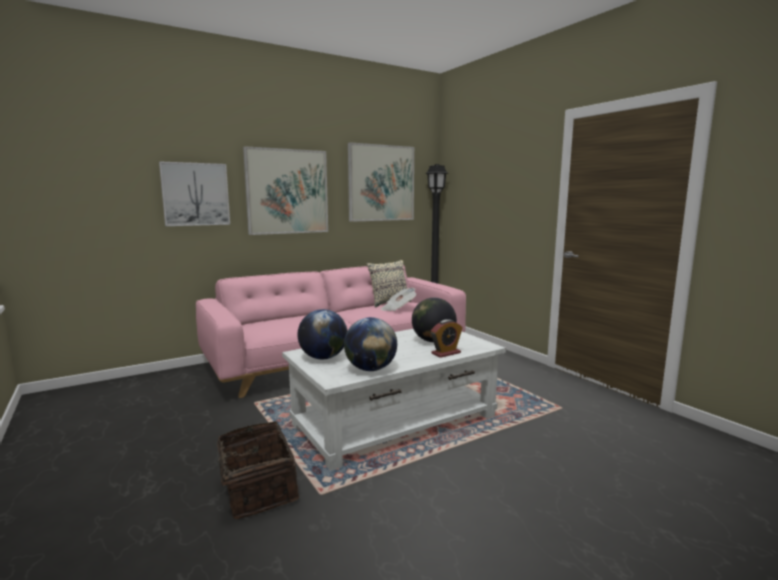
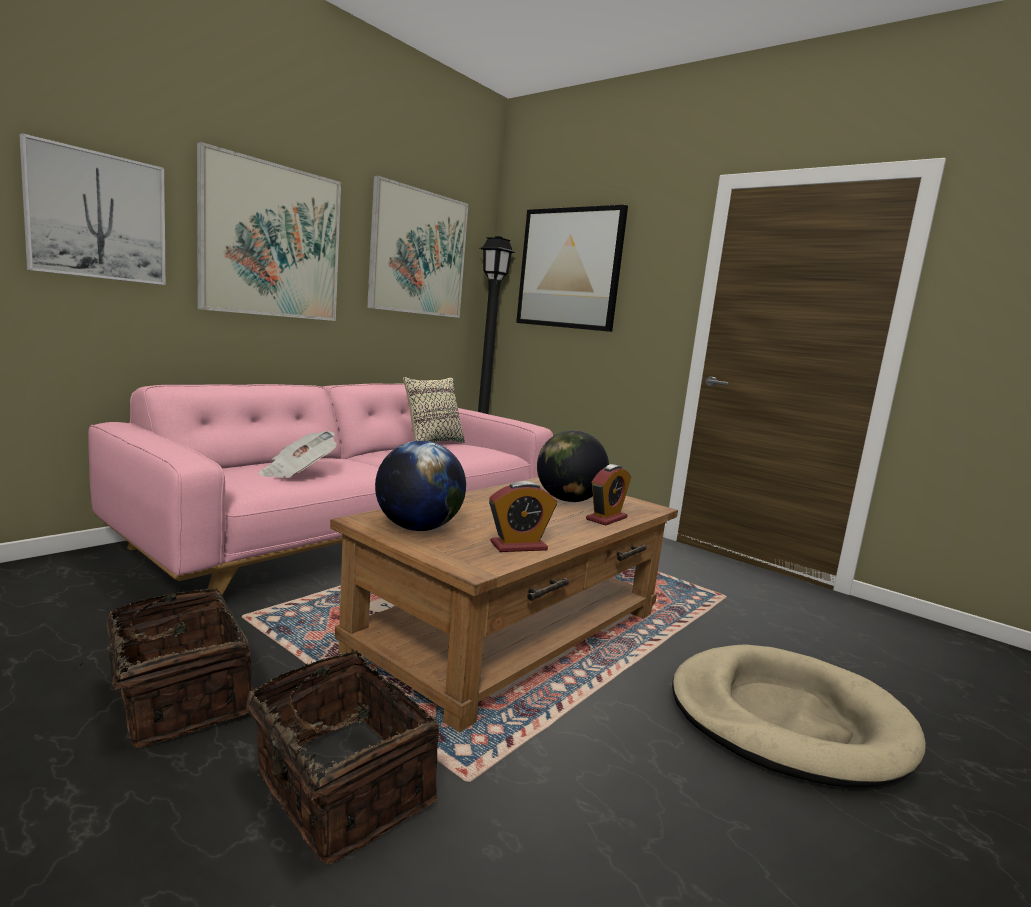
camera: 20 degrees left, 0 degrees up
white coffee table [282,329,506,471] -> brown coffee table [330,477,678,732]
globe [344,317,397,371] -> alarm clock [489,481,557,552]
newspaper [381,288,416,311] -> newspaper moved to [258,431,337,478]
none -> basket [75,588,253,748]
none -> picture [516,205,628,332]
none -> beige dog bed [672,644,926,787]

